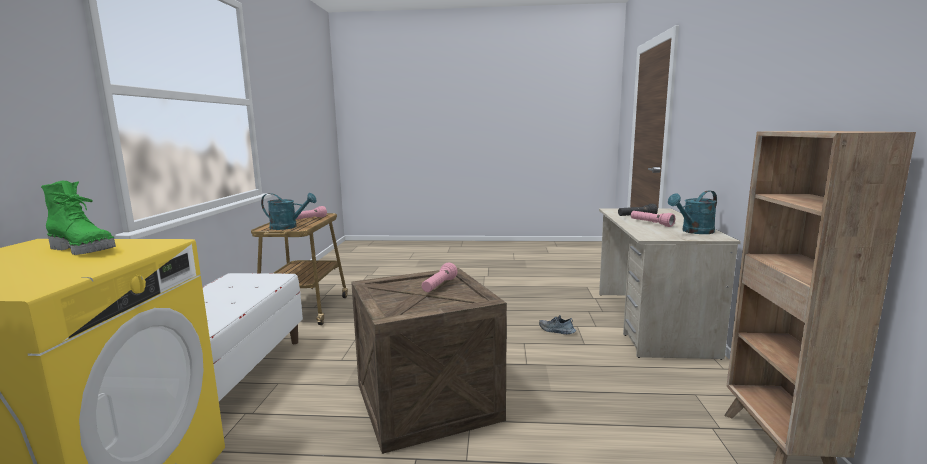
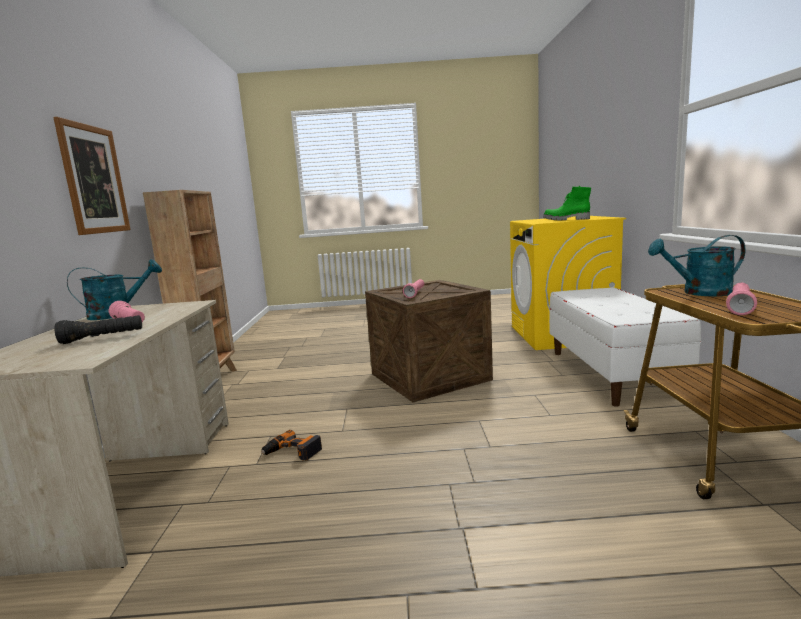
camera: 175 degrees right, 0 degrees up
shoe [539,315,576,334] -> power drill [261,430,322,461]
none -> picture [53,117,131,235]

